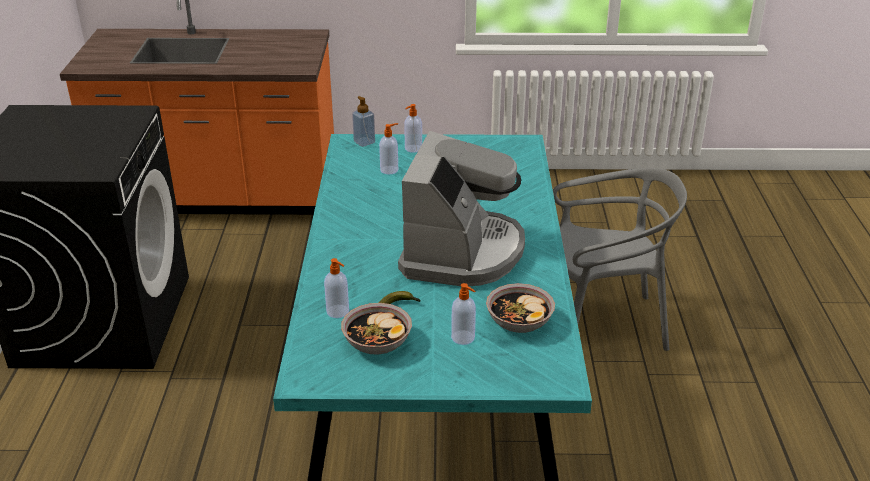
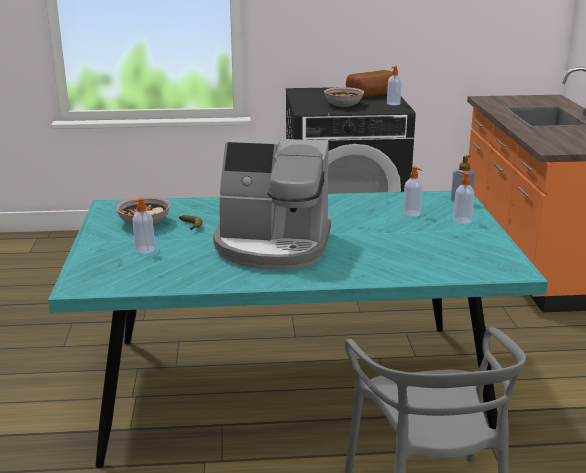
camera: 85 degrees right, 10 degrees down
soap dispenser [324,258,349,318] -> soap dispenser moved to [387,66,402,105]
bowl [486,283,555,333] -> bowl moved to [324,87,364,107]
none -> bread [346,70,392,97]

